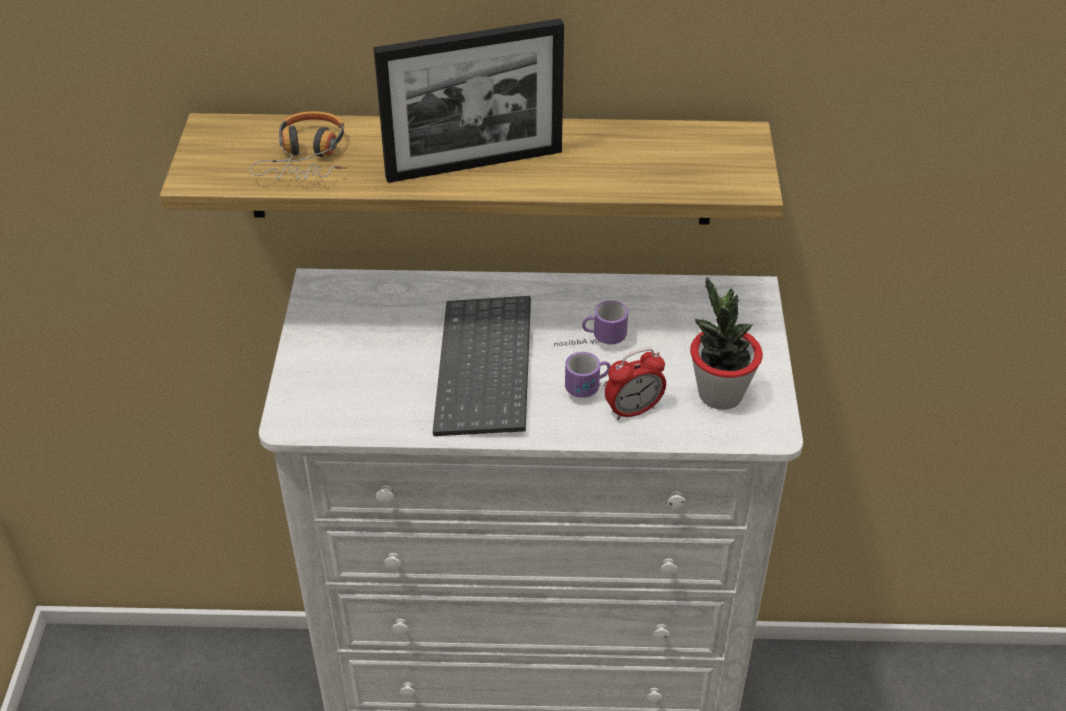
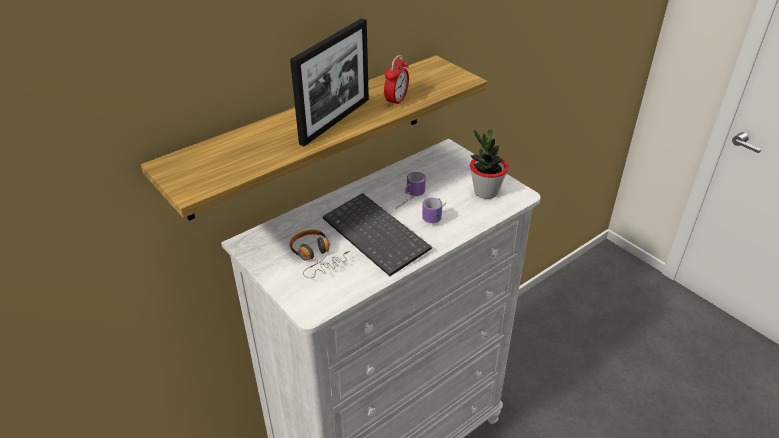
camera: 40 degrees left, 5 degrees down
headphones [250,111,347,179] -> headphones moved to [289,230,350,278]
alarm clock [605,348,666,420] -> alarm clock moved to [384,55,409,108]

